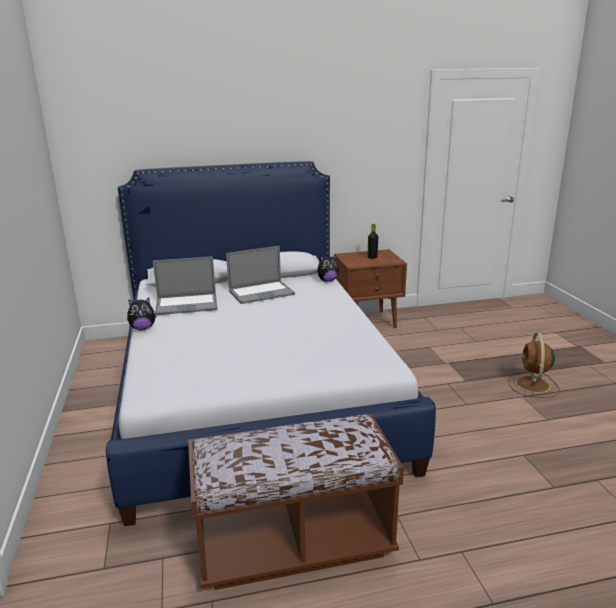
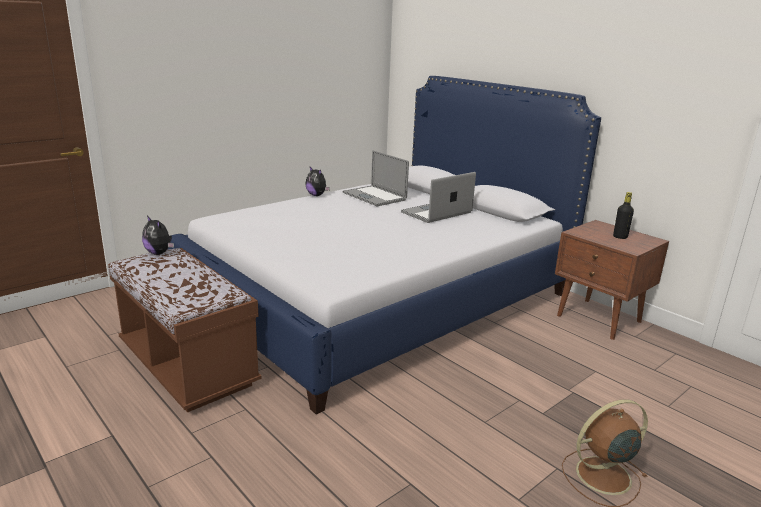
camera: 60 degrees right, 0 degrees up
laptop [226,246,295,304] -> laptop turned 105 degrees clockwise [401,172,476,223]
plush toy [317,254,339,282] -> plush toy moved to [142,216,174,255]

